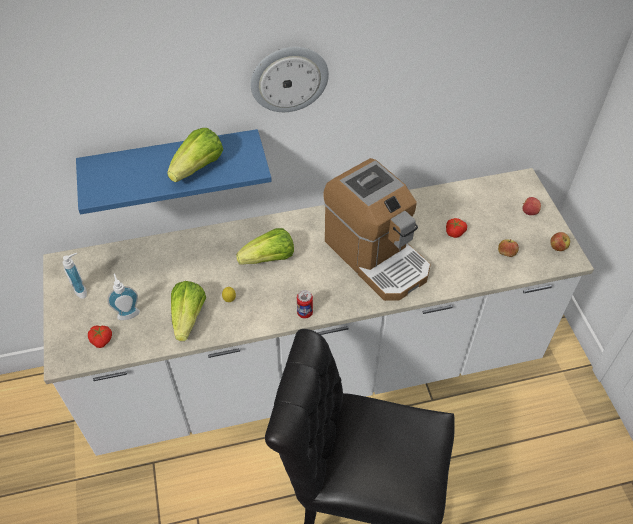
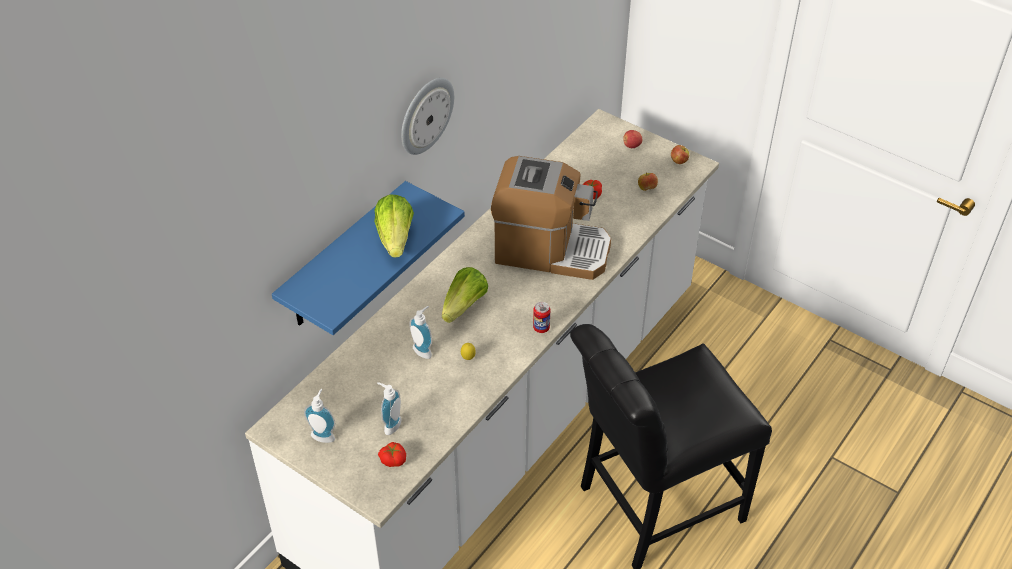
camera: 40 degrees left, 5 degrees down
lettuce [171,281,206,341] -> none
none -> soap dispenser [410,306,432,359]

